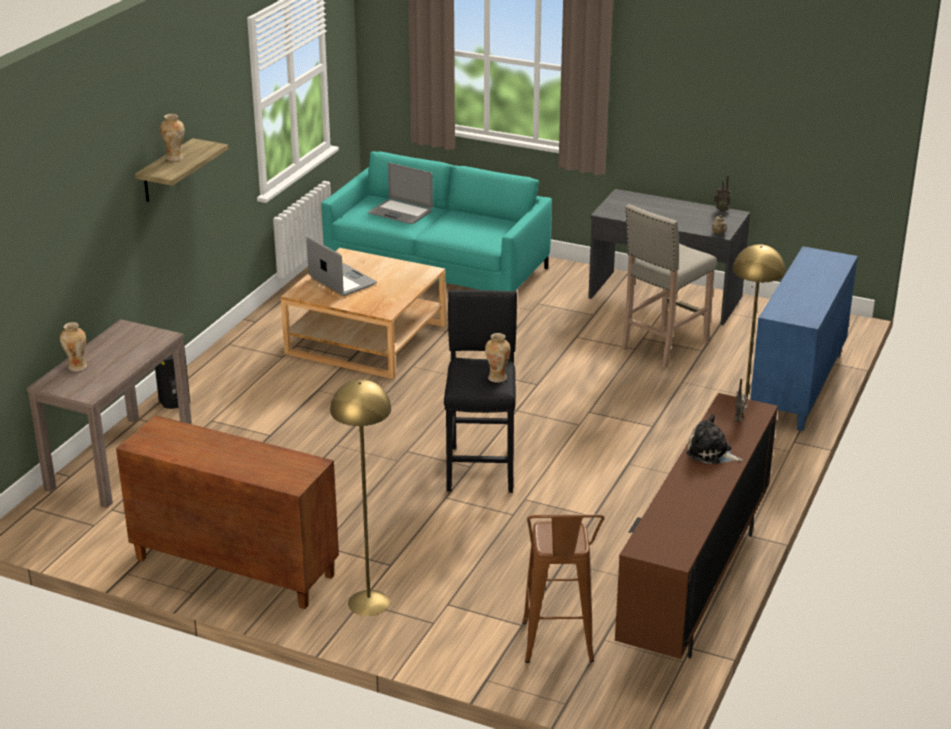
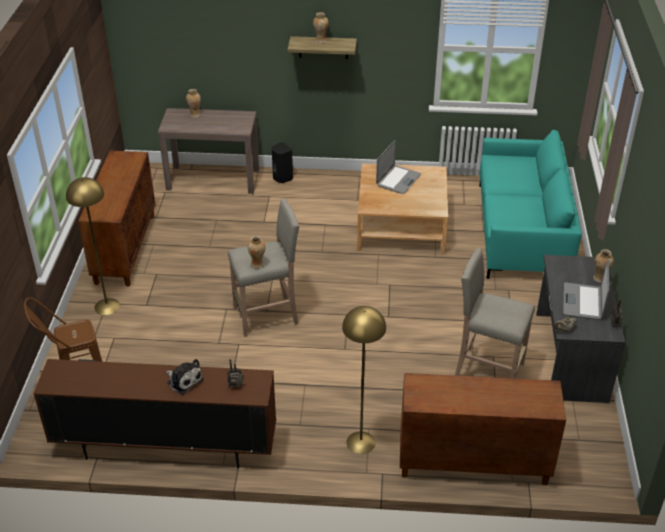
camera: 70 degrees right, 10 degrees up
laptop [368,163,433,224] -> laptop moved to [563,259,610,320]
black stool [444,290,517,493] -> beige stool [228,198,299,337]
plush toy [686,414,743,465] -> plush toy turned 120 degrees clockwise [166,359,204,395]
blue cabinet [750,246,858,431] -> brown cabinet [400,373,566,485]
none -> vase [593,249,614,283]

